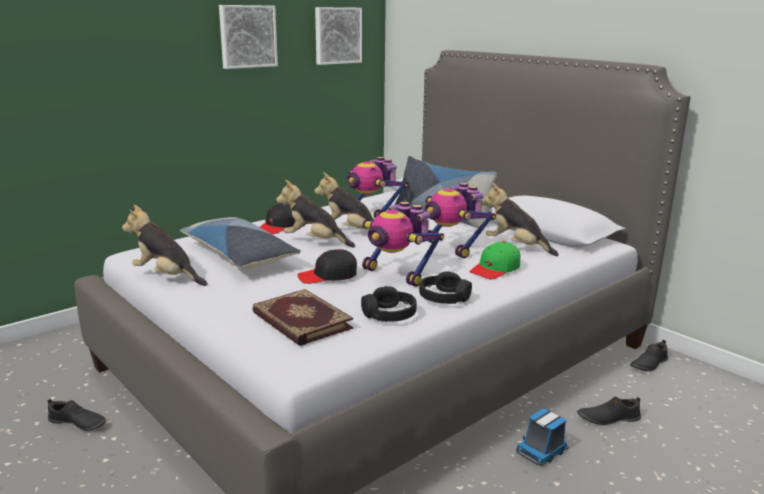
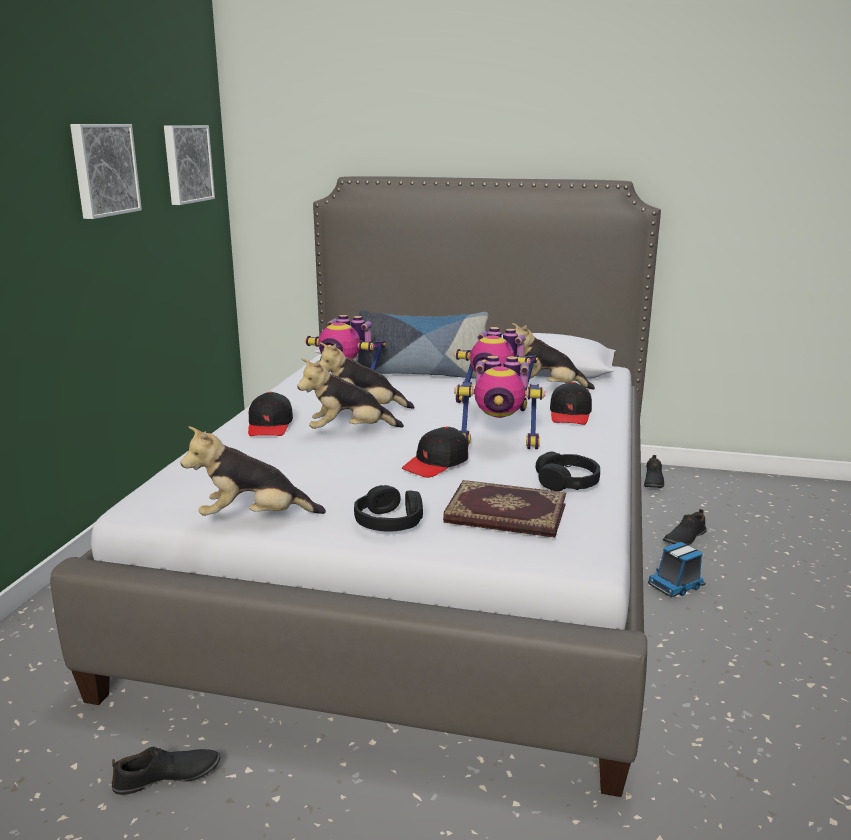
camera: 35 degrees left, 0 degrees up
pillow [180,217,301,269] -> none
black headphones [419,272,472,304] -> black headphones moved to [354,485,423,532]
green cap [469,241,520,280] -> black cap [550,382,592,425]
toy truck [516,408,569,466] -> toy truck turned 45 degrees clockwise [648,542,705,597]

